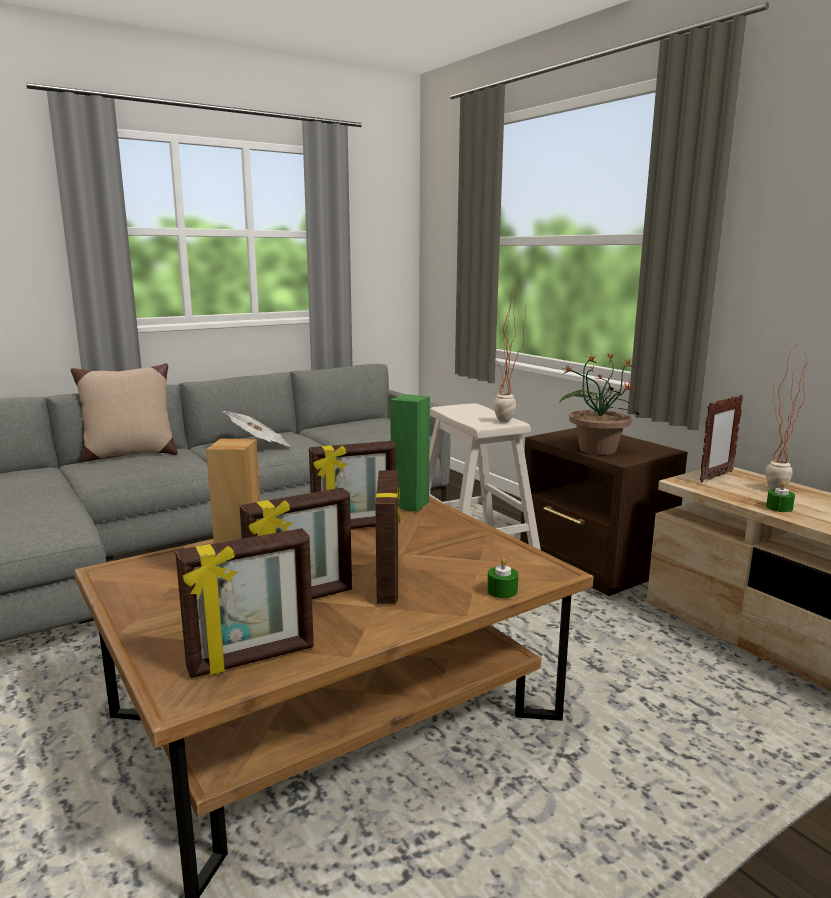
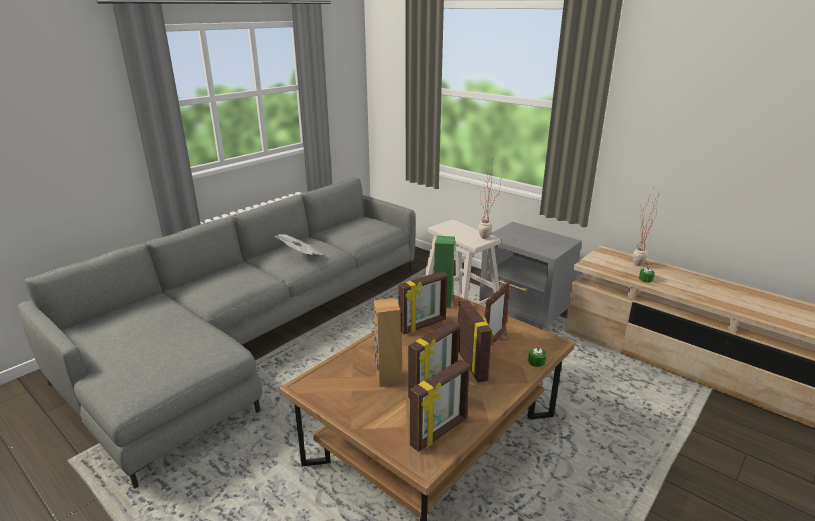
camera: 15 degrees left, 10 degrees up
beige pillow [70,363,178,461] -> none
brown nightstand [520,428,688,596] -> grey nightstand [479,222,582,330]
potted plant [559,352,639,455] -> none
picture frame [700,394,743,482] -> picture frame moved to [485,280,510,345]

